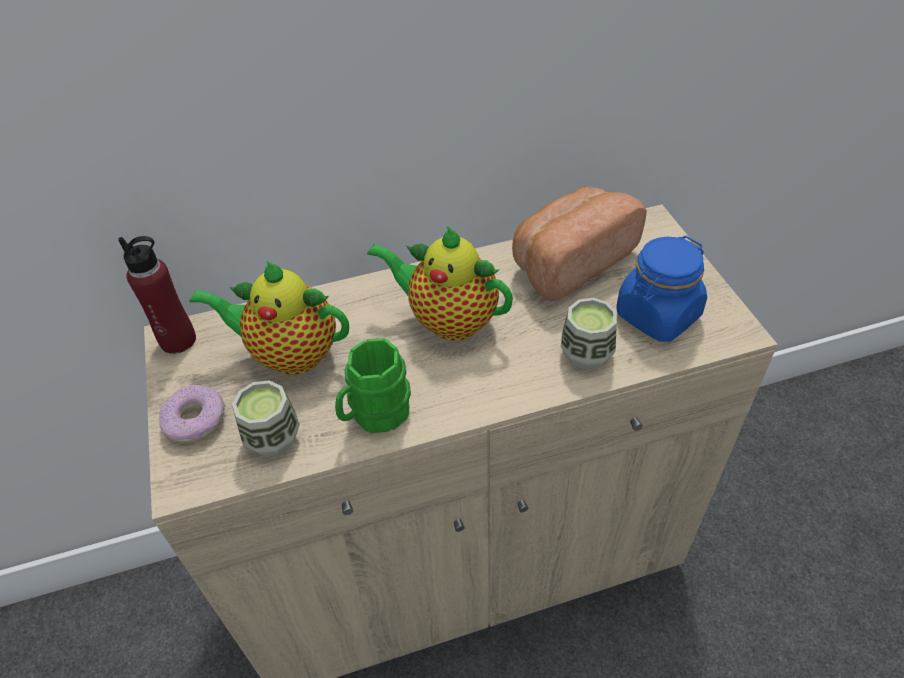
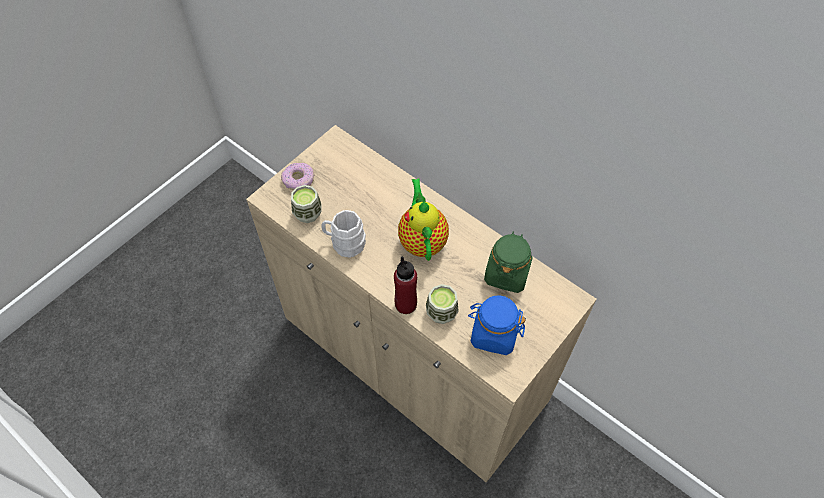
camera: 55 degrees right, 10 degrees up
red bottle [118,236,196,354] -> red bottle moved to [394,256,417,314]
teapot [190,261,349,374] -> none
green mug [335,338,411,433] -> white mug [322,210,366,258]
bread [512,187,647,301] -> green jar [484,232,533,293]

